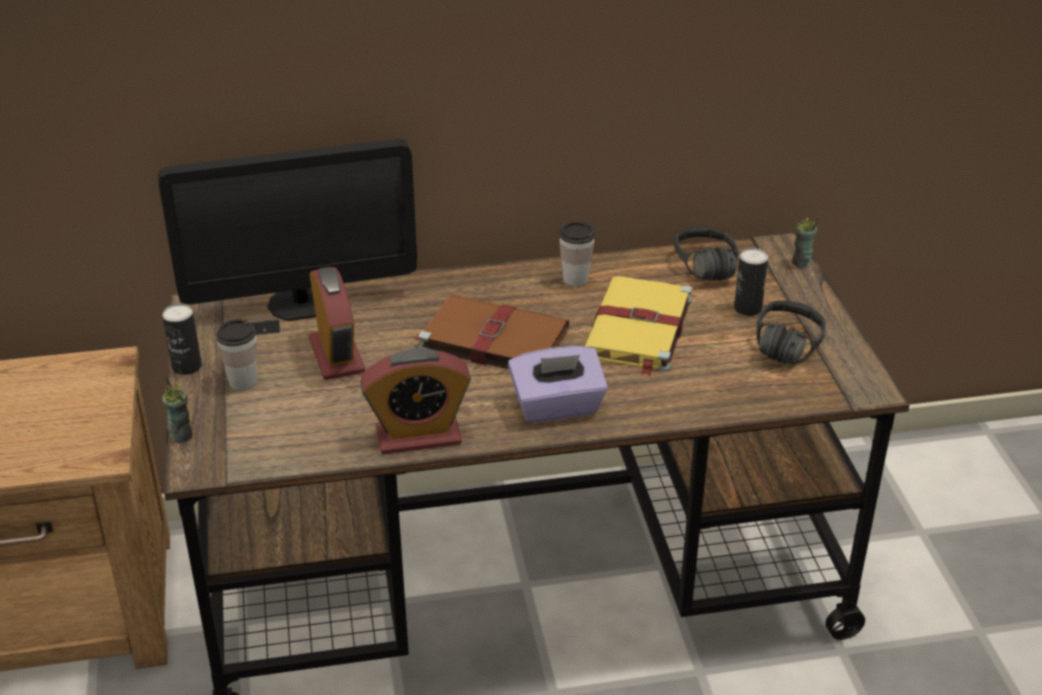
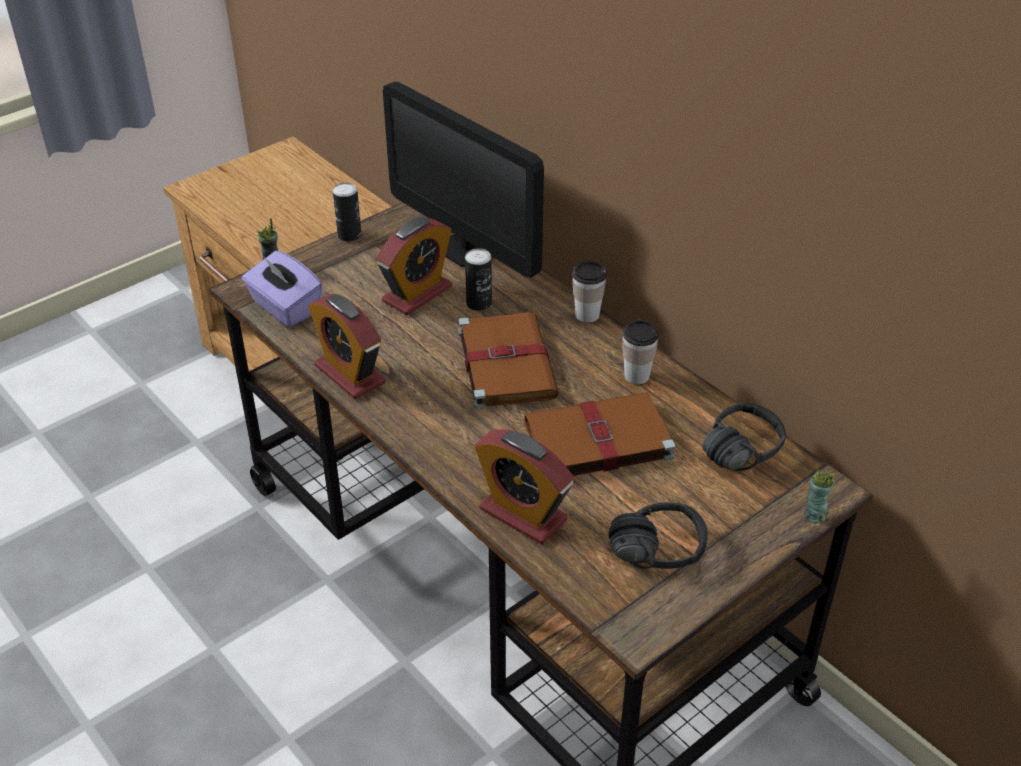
camera: 60 degrees right, 5 degrees up
cup [216,319,257,390] -> cup moved to [572,261,607,323]
purple tissue box [508,346,608,423] -> purple tissue box moved to [242,251,323,327]
yellow book [584,276,692,376] -> brown book [524,393,675,476]
can [734,248,768,316] -> can moved to [465,248,492,311]
none -> alarm clock [475,429,574,544]

